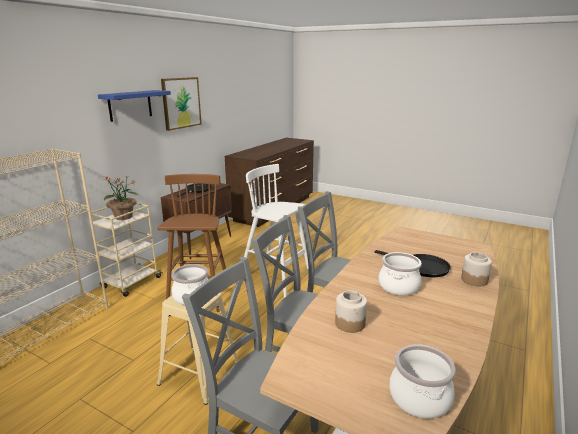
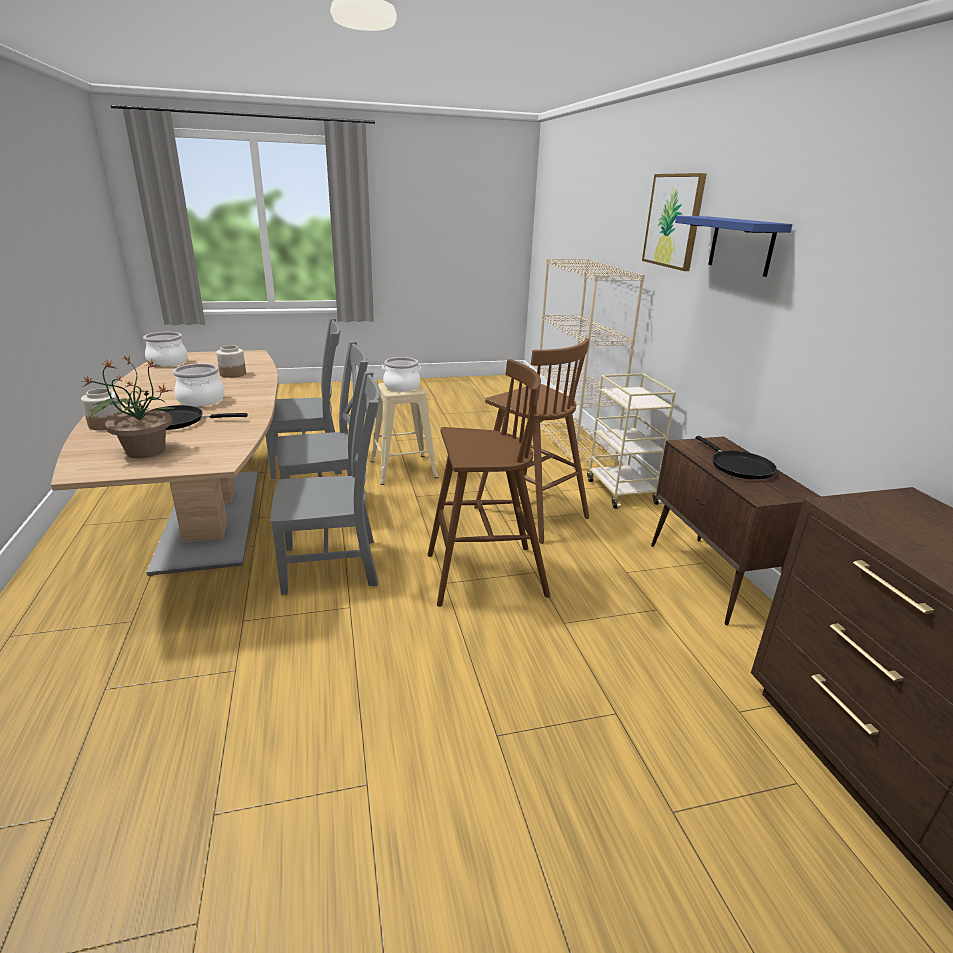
camera: 135 degrees right, 5 degrees up
potted plant [103,176,140,220] -> potted plant moved to [82,355,176,458]
picture [161,77,202,131] -> picture moved to [642,173,707,271]
white stool [244,164,309,298] -> brown stool [428,359,550,607]

